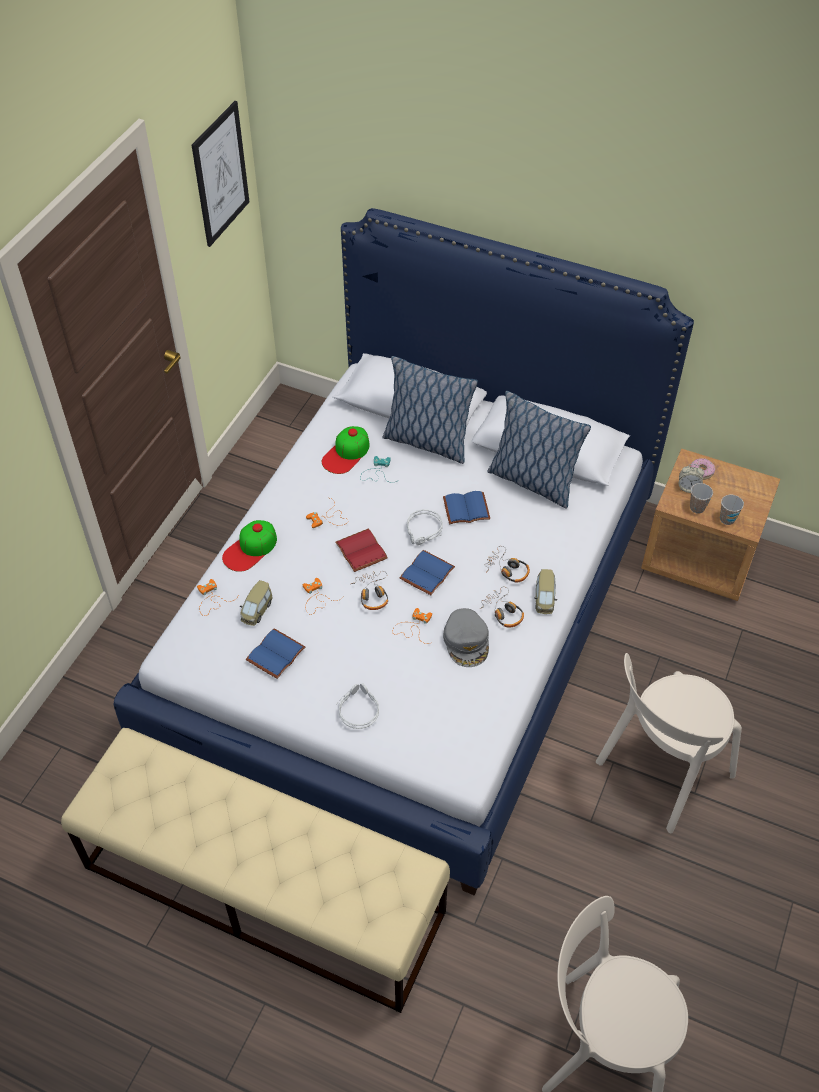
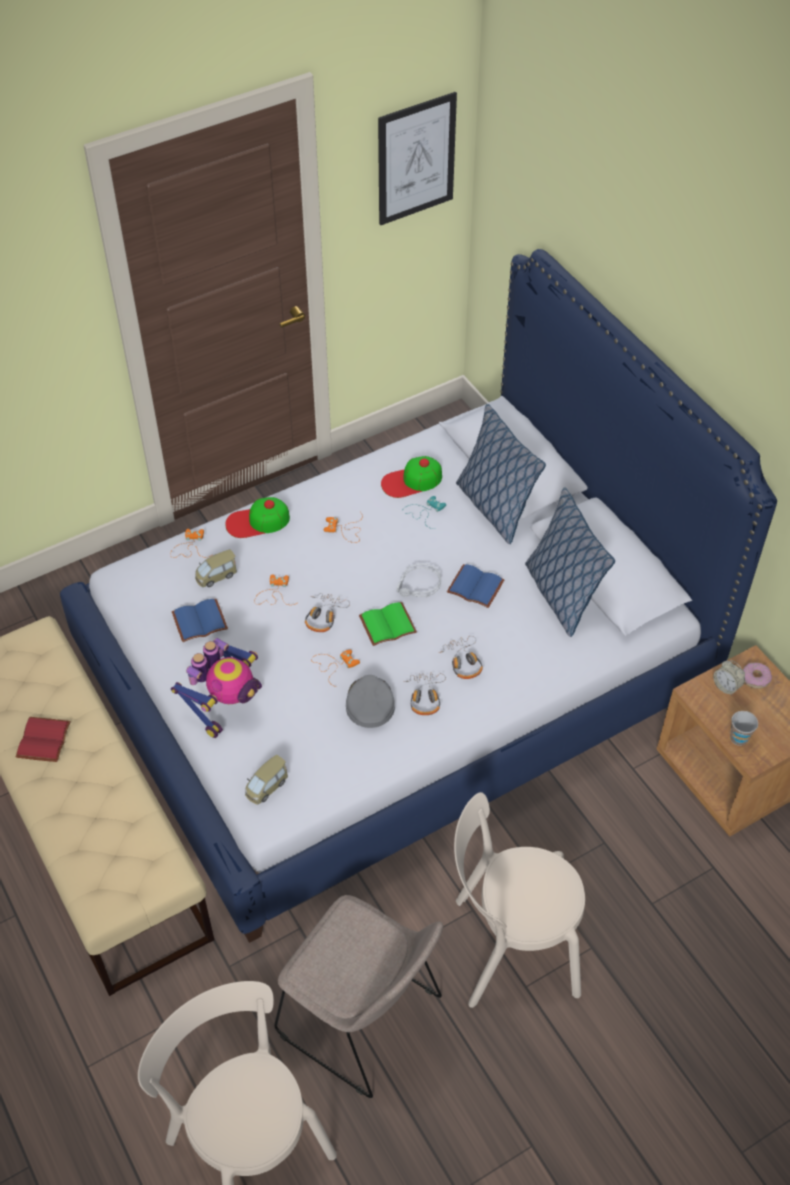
camera: 35 degrees right, 0 degrees up
red book [335,528,388,572] -> red book moved to [16,717,71,762]
grey headphones [336,683,379,729] -> toy robot [171,638,262,738]
blue book [400,550,455,595] -> green book [359,602,417,646]
grey cap [443,608,489,667] -> grey cap turned 150 degrees clockwise [346,675,395,728]
toy car [534,569,557,614] -> toy car moved to [245,755,288,805]
cup [690,483,713,514] -> none
none -> beige chair [274,895,443,1098]

